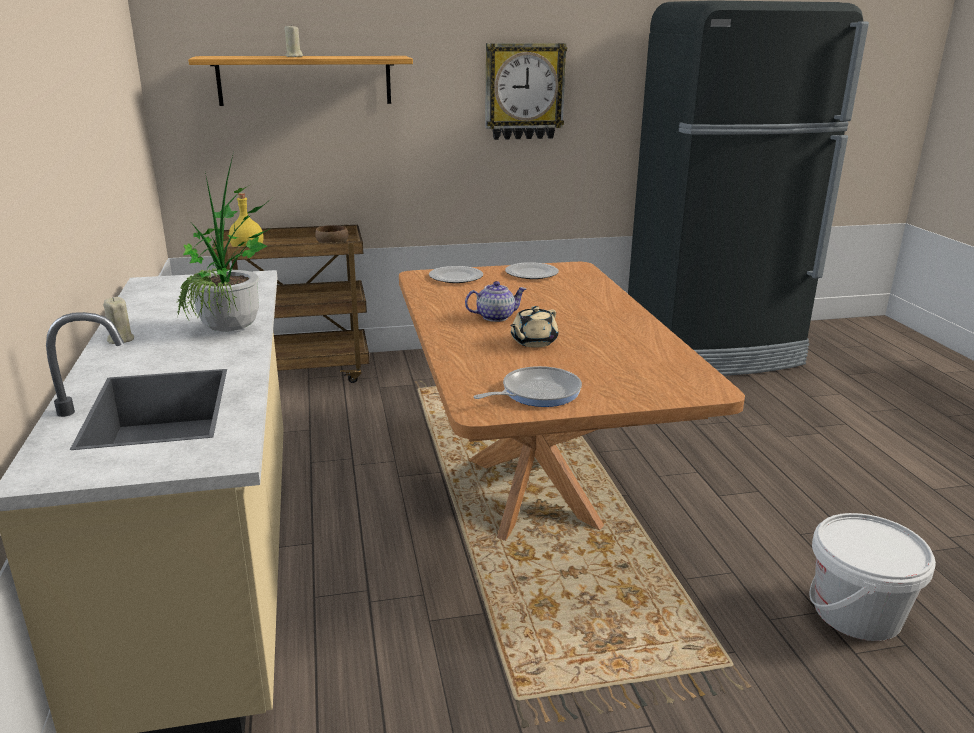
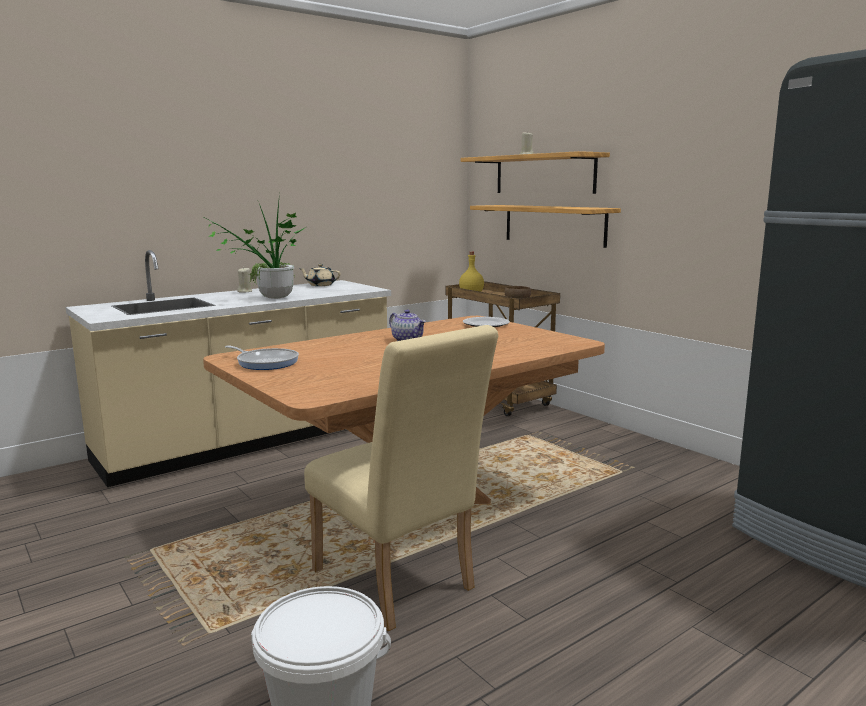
camera: 65 degrees right, 10 degrees down
wall clock [485,43,567,140] -> none
plate [505,262,559,279] -> none
beige teapot [510,306,558,348] -> beige teapot moved to [299,264,340,286]
none -> beige chair [304,325,498,632]
none -> shelf [470,205,621,248]

